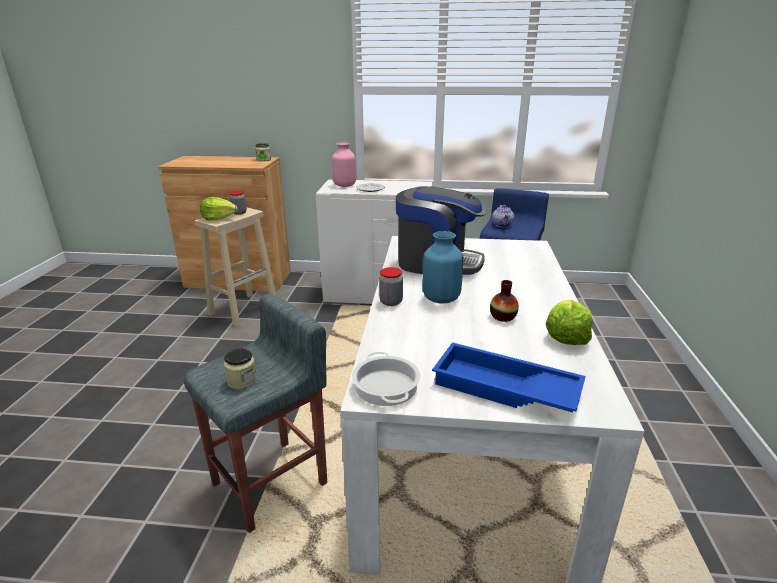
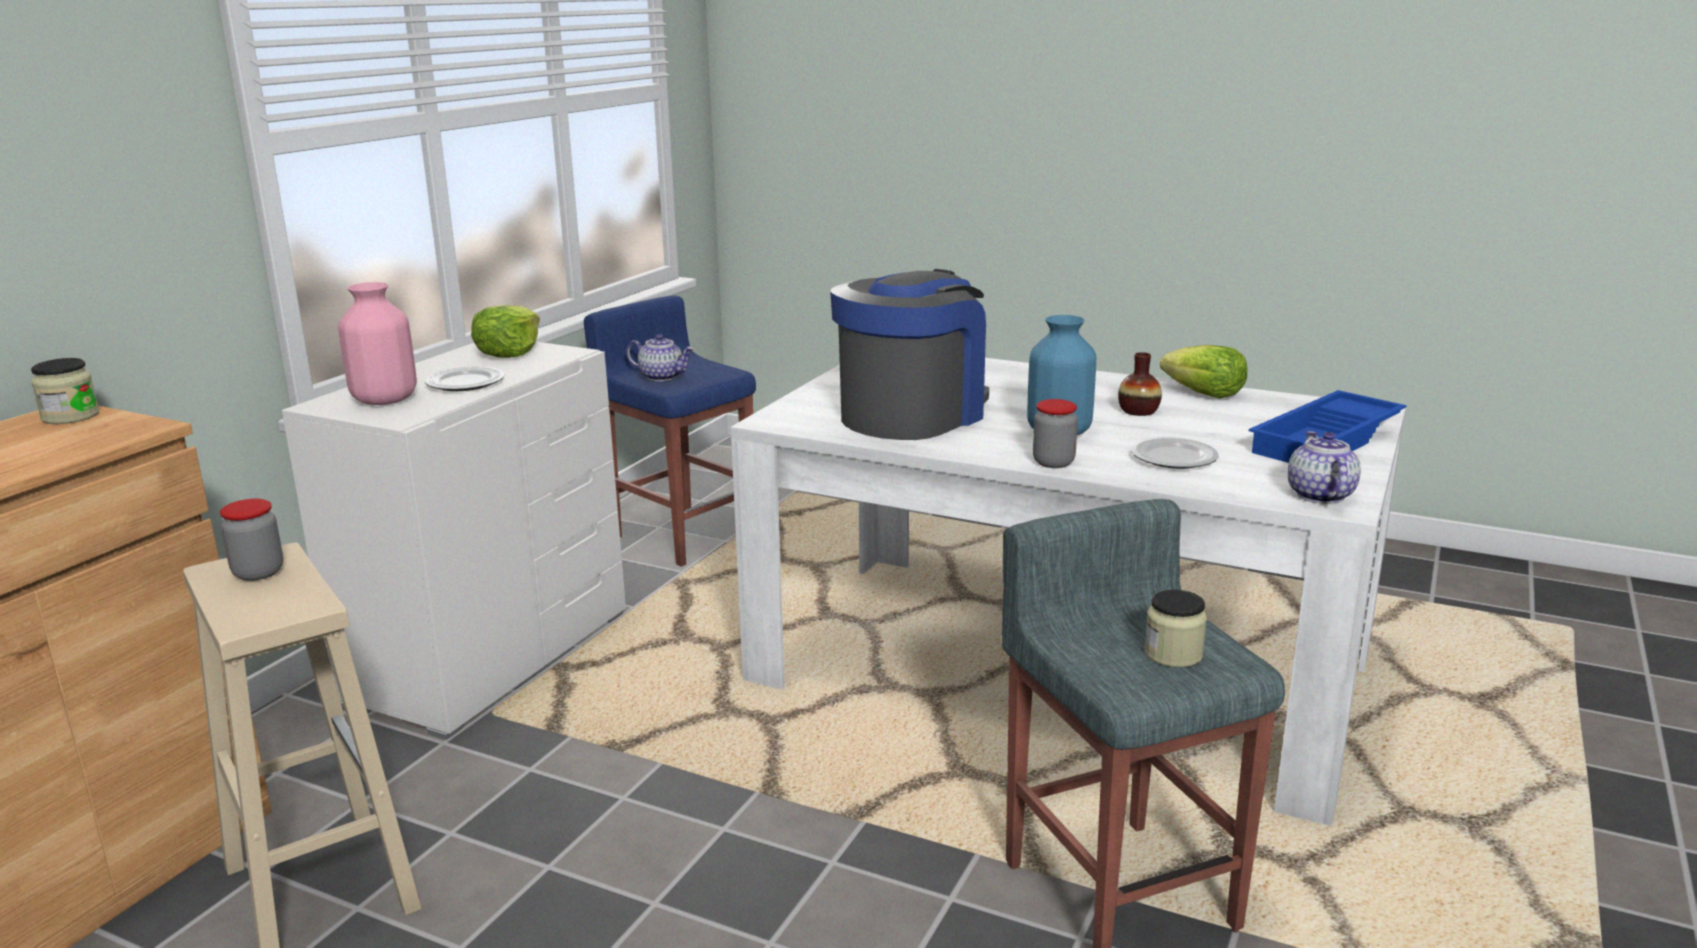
camera: 70 degrees left, 5 degrees down
lettuce [200,197,238,221] -> lettuce moved to [471,305,540,358]
cooking pot [352,352,420,406] -> teapot [1288,431,1361,504]
none -> plate [1131,437,1219,469]

